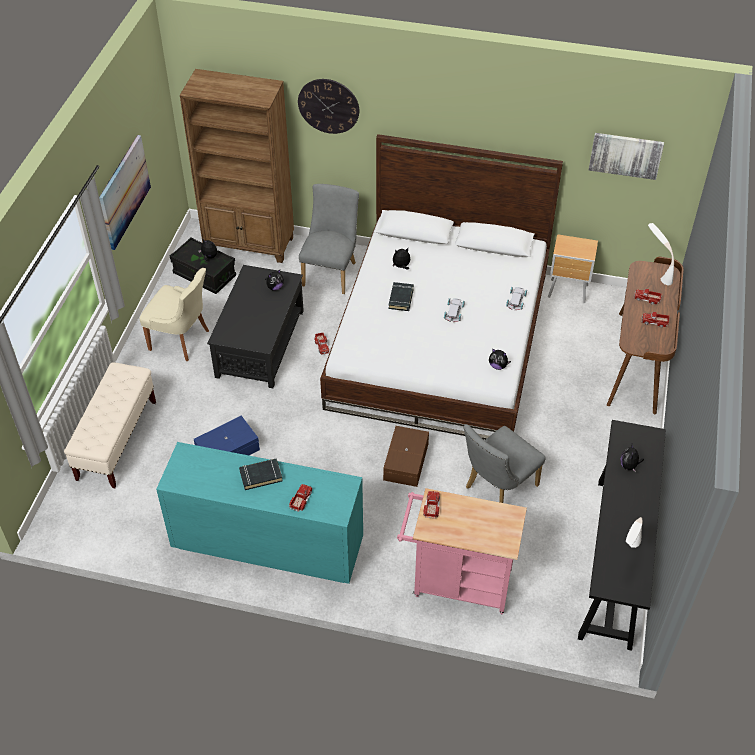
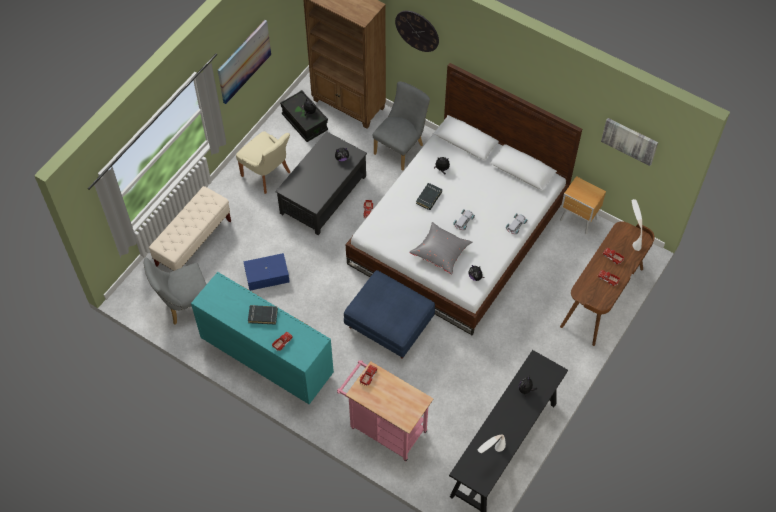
camera: 20 degrees right, 10 degrees up
brown storage box [383,426,429,487] -> blue ottoman [344,270,435,359]
grey chair [464,424,546,503] -> grey chair moved to [144,258,207,325]
none -> grey pillow [409,222,472,274]

